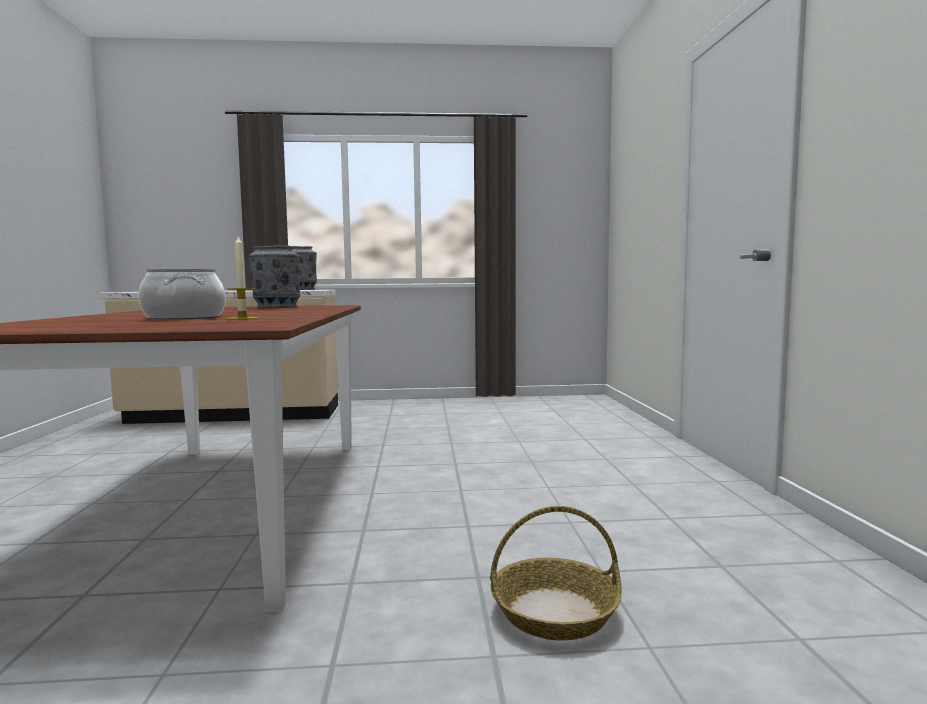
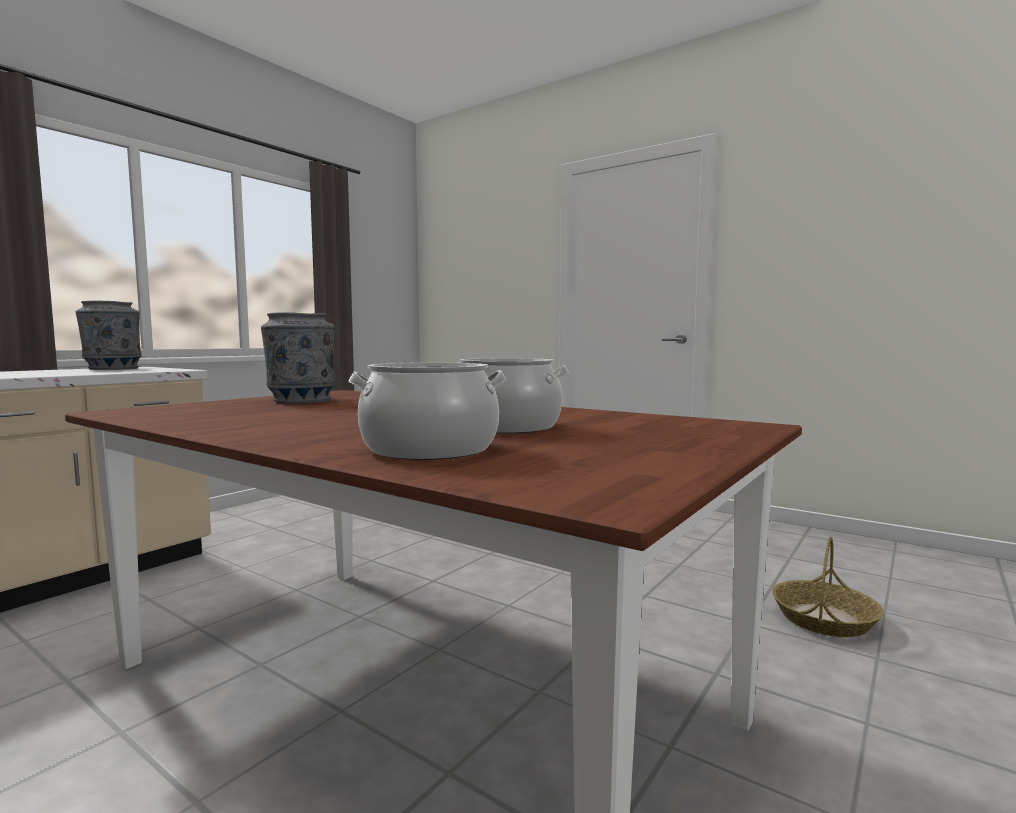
camera: 50 degrees left, 0 degrees up
candle [226,236,259,320] -> none
none -> cooking pot [348,363,506,460]

